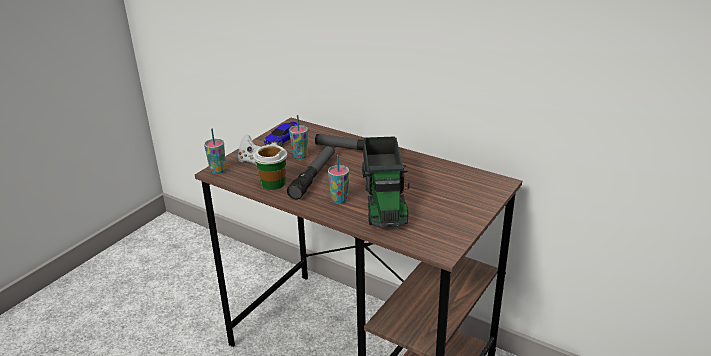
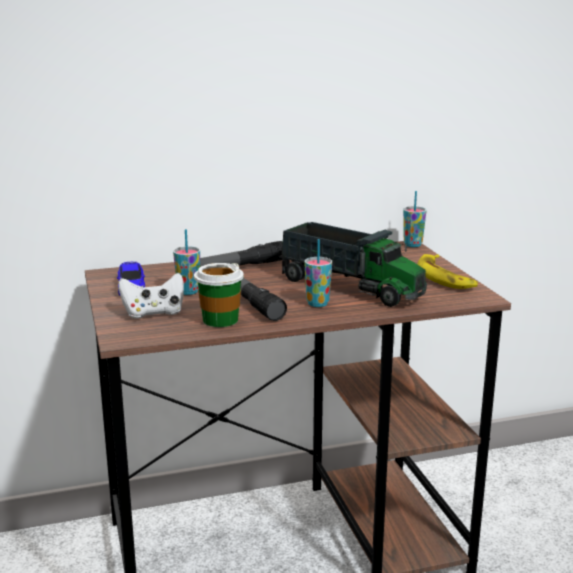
camera: 50 degrees left, 10 degrees down
cup [204,129,226,174] -> cup moved to [403,191,427,247]
none -> banana [418,254,478,289]

